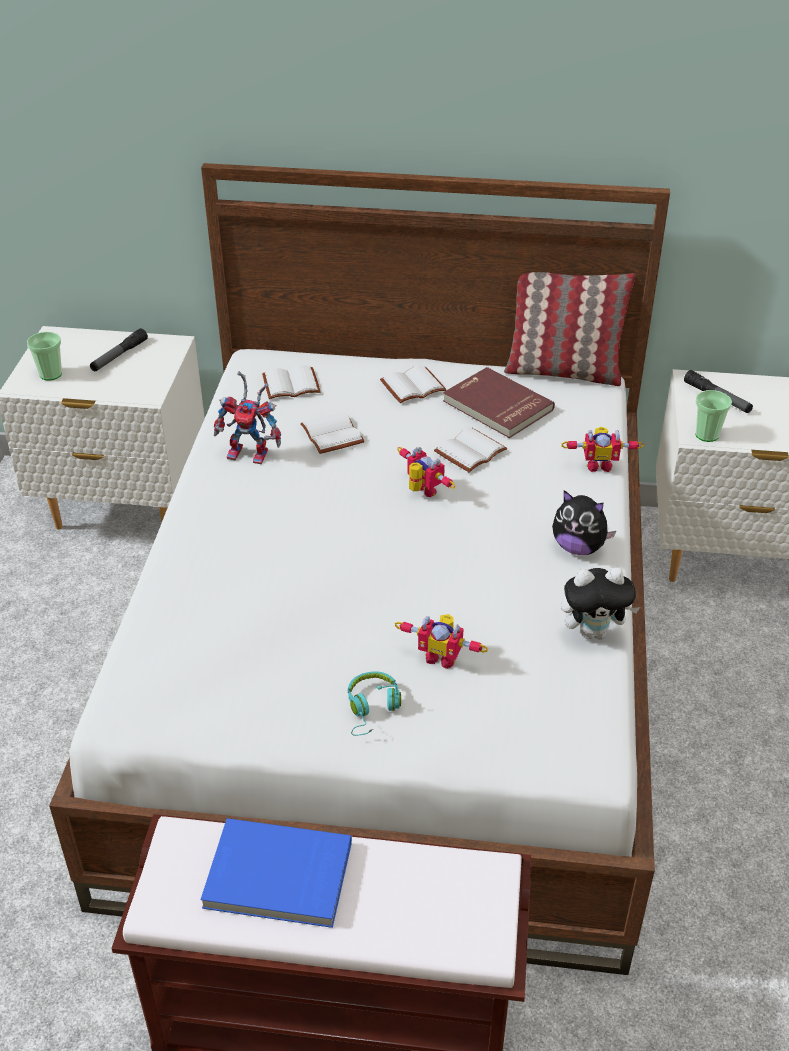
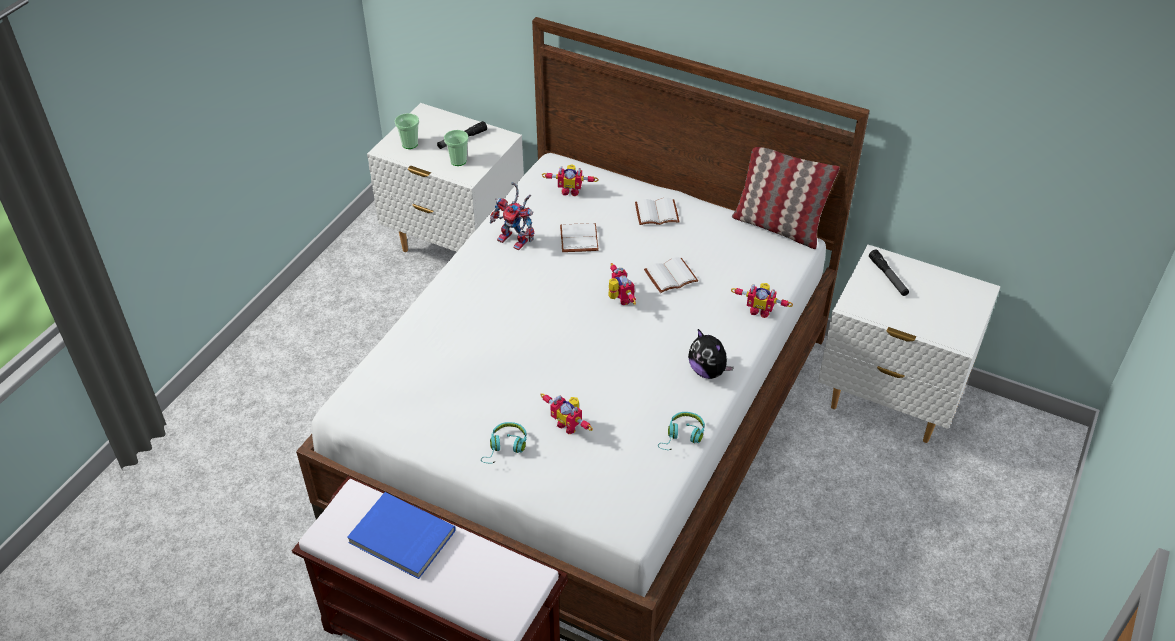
camera: 20 degrees right, 5 degrees up
white book [262,365,321,399] -> toy robot [542,165,598,196]
red book [443,367,555,438] -> none
plush toy [561,567,640,640] -> turquoise headphones [658,412,705,450]
cup [695,390,732,442] -> cup moved to [444,130,469,166]

